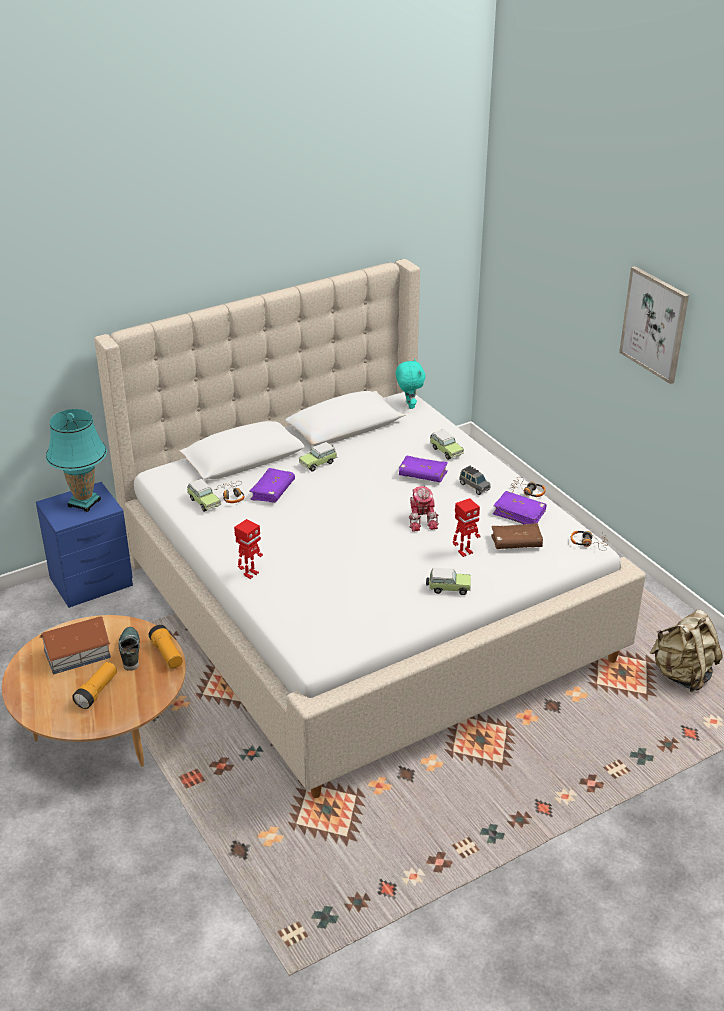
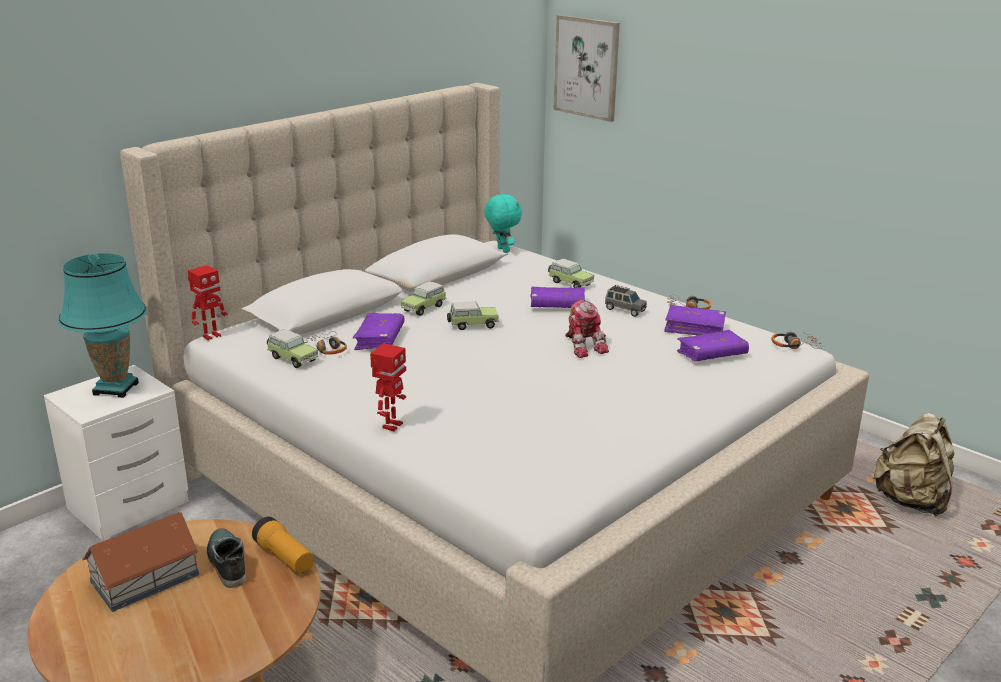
camera: 15 degrees left, 10 degrees down
blue nightstand [36,482,133,608] -> white nightstand [44,365,189,540]
flashlight [72,662,117,709] -> none
toy car [426,568,471,595] -> toy car moved to [447,301,499,330]
toy robot [453,498,480,557] -> toy robot moved to [188,265,228,340]
brown book [491,523,543,549] -> purple book [677,330,749,361]
picture [619,266,689,384] -> picture moved to [554,15,620,122]

